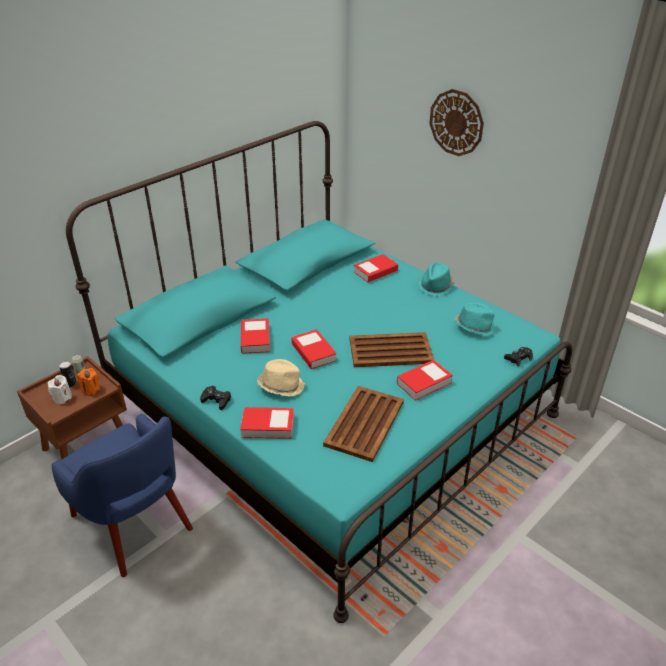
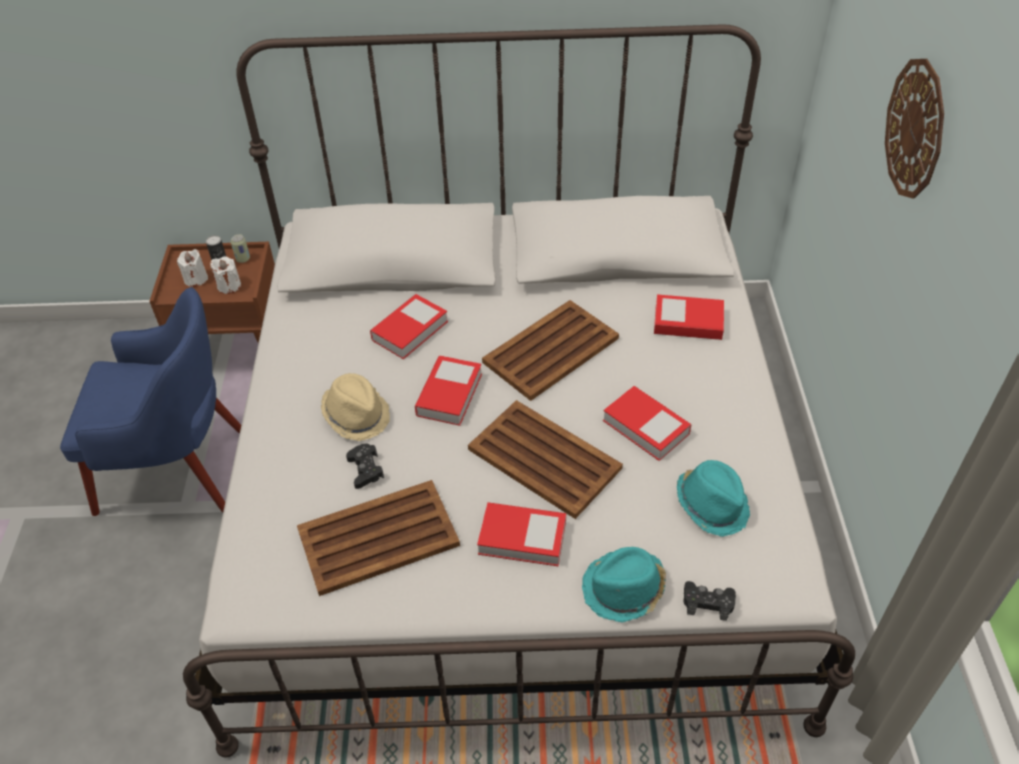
camera: 45 degrees right, 10 degrees up
blue armchair [52,414,193,577] -> blue armchair turned 90 degrees counterclockwise [60,287,241,516]
turquoise bed [66,121,572,623] -> white bed [183,24,855,758]
orange candle [77,368,100,395] -> white candle [211,256,241,294]
black game controller [200,386,231,410] -> black game controller moved to [346,444,384,489]
book [240,407,294,439] -> book moved to [603,386,692,461]
turquoise hat [417,262,454,297] -> turquoise hat moved to [582,547,666,623]
none -> brown tray [482,300,619,401]

